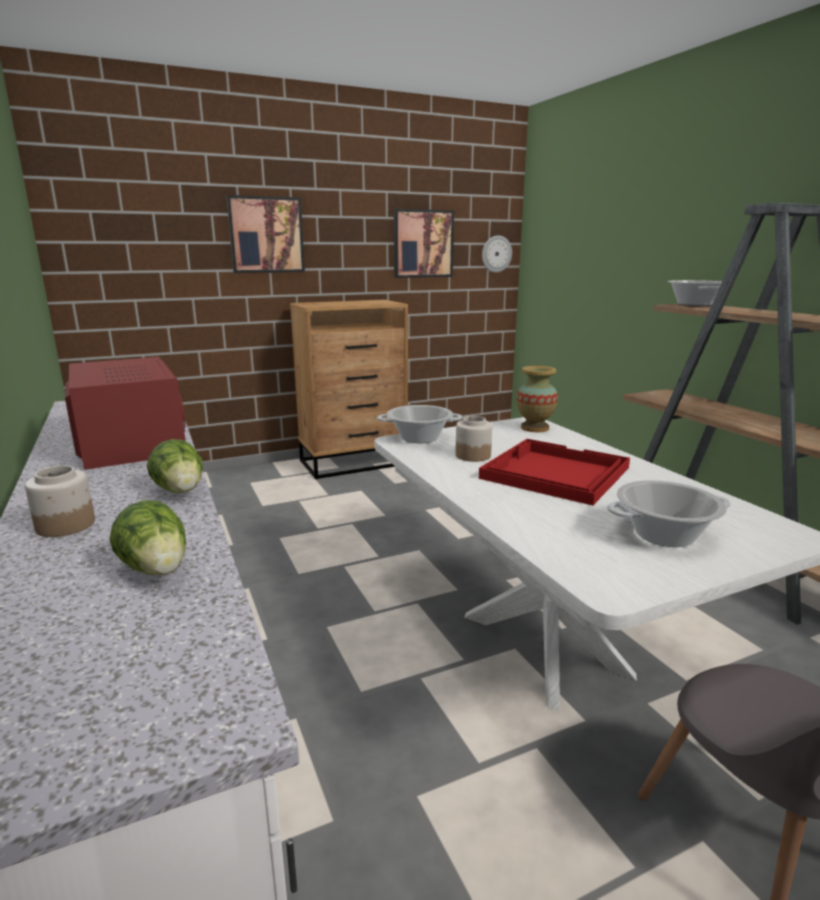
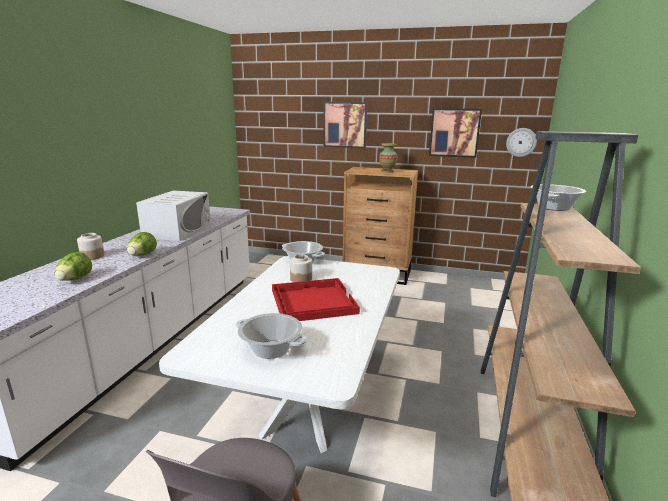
camera: 40 degrees right, 0 degrees up
red microwave [65,357,186,470] -> white microwave [136,191,211,241]
vase [517,366,558,432] -> vase moved to [379,143,398,173]

